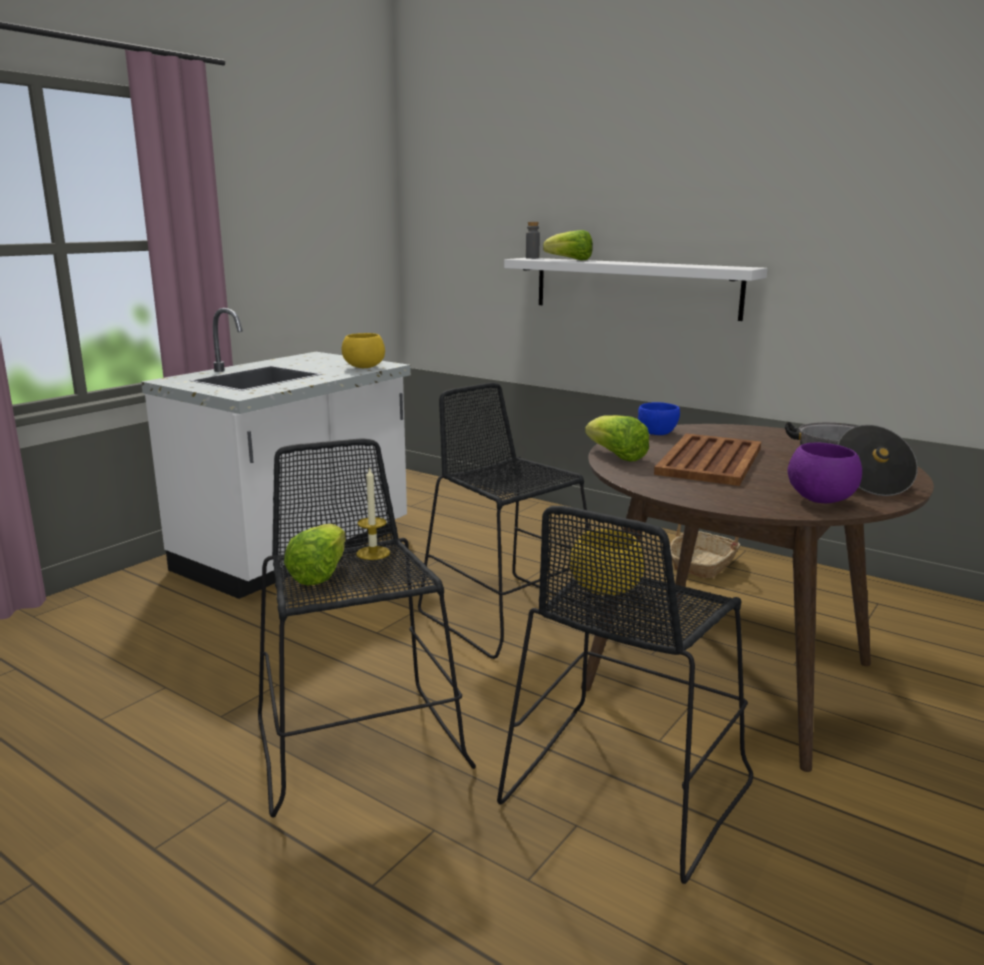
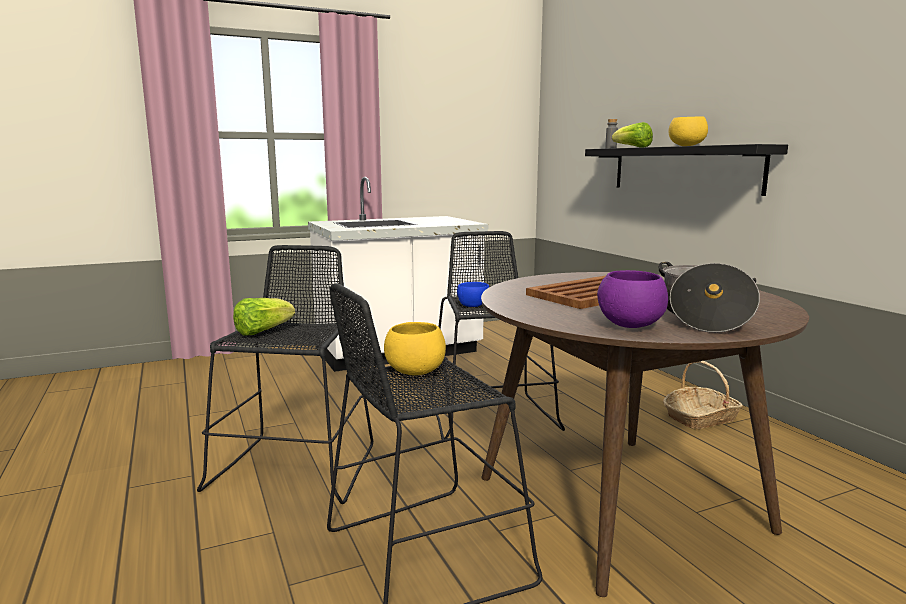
camera: 30 degrees right, 5 degrees down
yellow bowl [342,333,385,368] -> yellow bowl moved to [668,116,708,146]
candle [356,466,390,560] -> none
white shelf [504,258,768,321] -> black shelf [585,144,788,196]
lettuce [585,415,649,461] -> none
blue bowl [638,402,680,435] -> blue bowl moved to [457,282,489,307]

